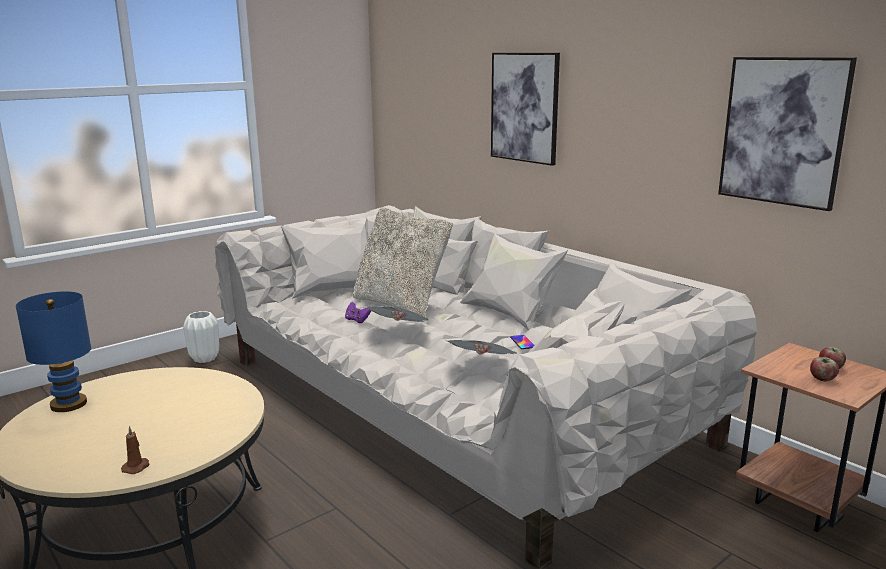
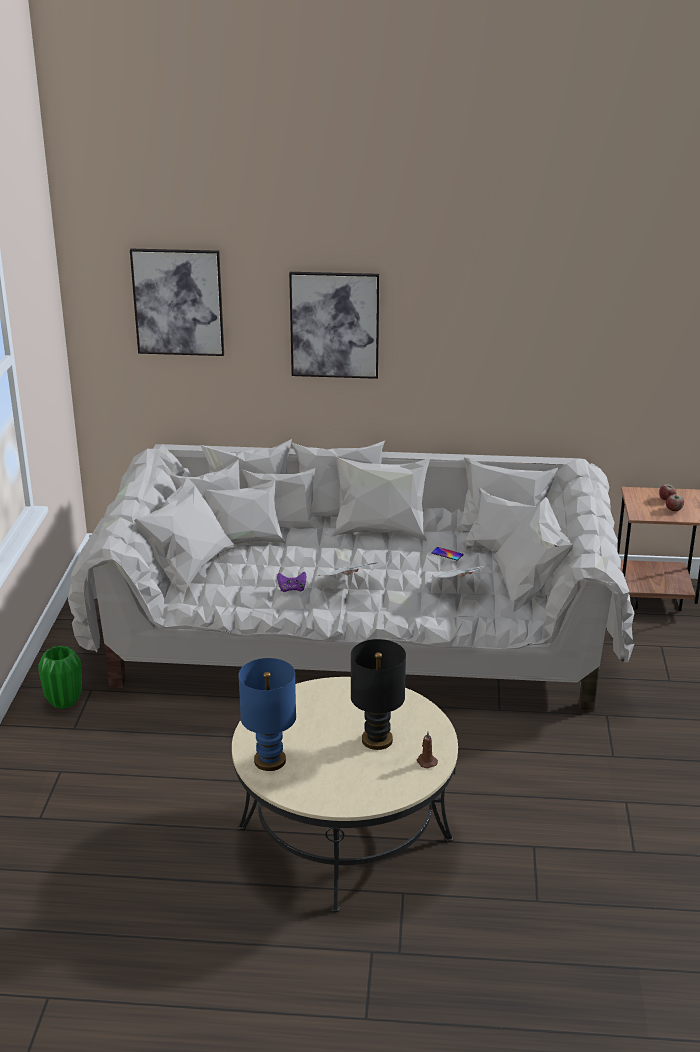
camera: 45 degrees left, 10 degrees up
white vase [183,311,219,363] -> green vase [38,646,82,709]
beige pillow [353,207,453,317] -> none
picture [718,57,857,211] -> picture moved to [130,249,224,356]
none -> black table lamp [351,639,406,750]

